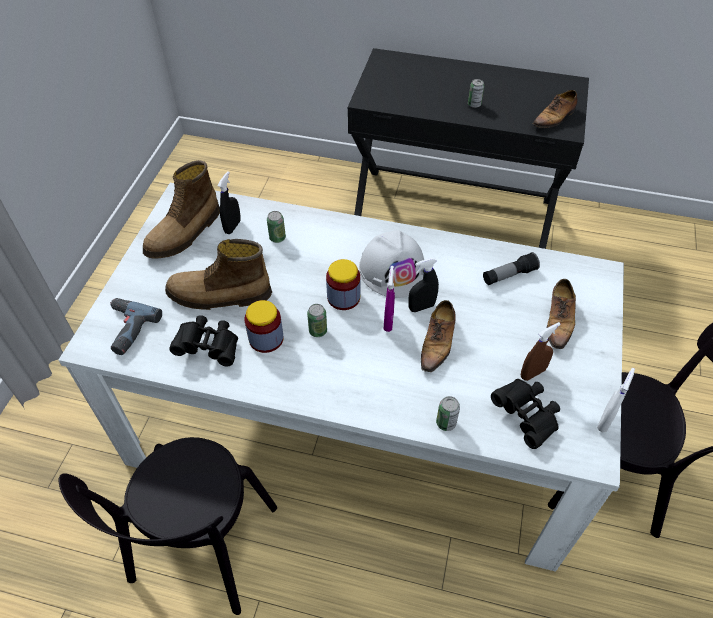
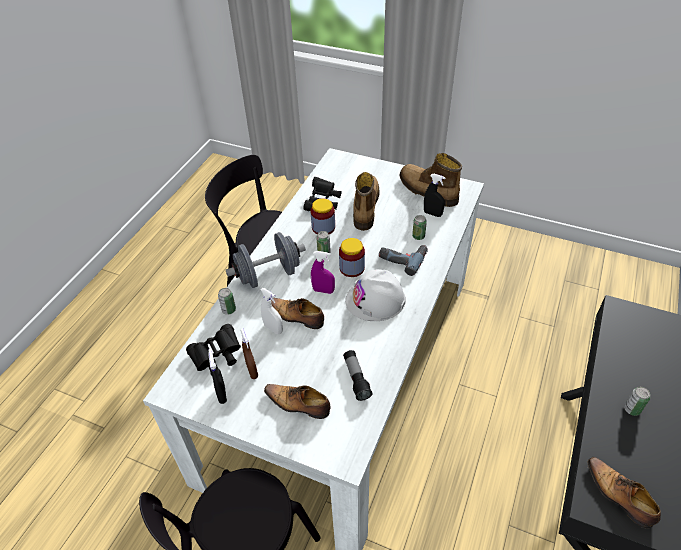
camera: 100 degrees right, 5 degrees down
power drill [110,298,162,355] -> power drill moved to [379,245,428,276]
black spray bottle [408,258,439,312] -> black spray bottle moved to [208,349,227,404]
white spray bottle [597,368,635,432] -> white spray bottle moved to [261,288,283,334]
none -> grey dumbbell [226,232,306,288]

